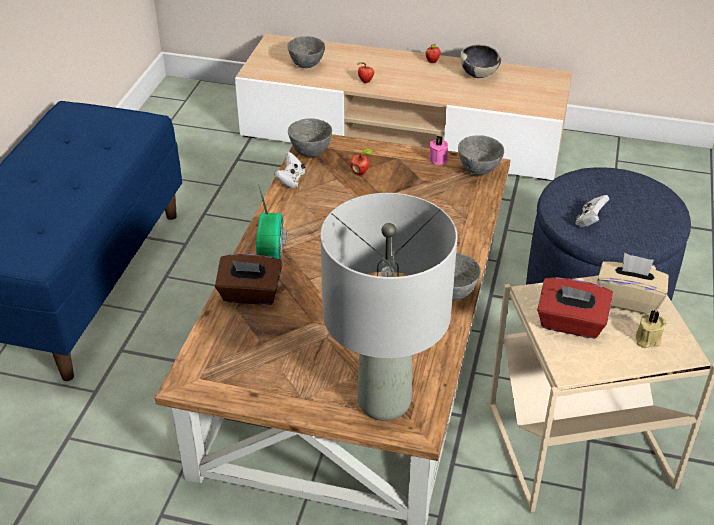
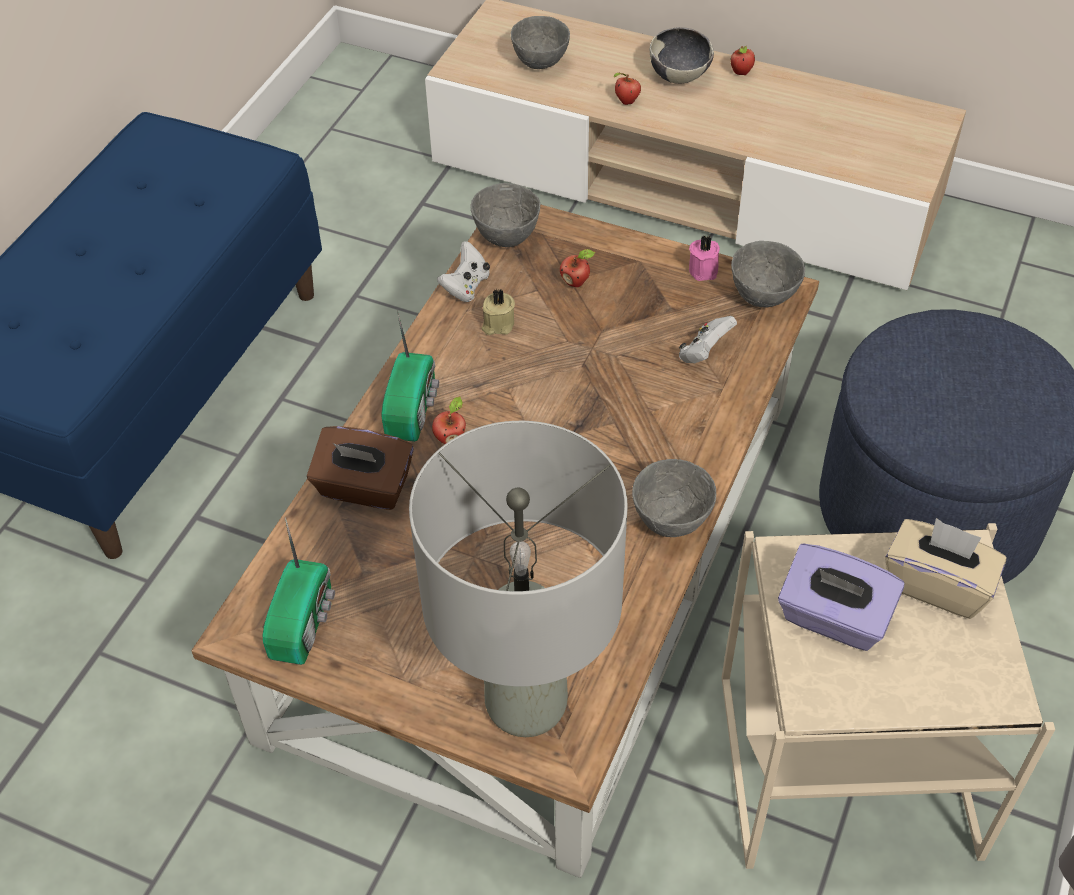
camera: 10 degrees right, 10 degrees up
bowl [460,45,501,78] -> bowl moved to [650,27,714,84]
red tissue box [537,277,613,339] -> purple tissue box [778,544,905,651]
white game controller [576,195,609,227] -> white game controller moved to [679,316,737,363]
beige candle [636,310,666,348] -> beige candle moved to [481,288,515,335]
none -> radio [263,517,335,665]
none -> apple [432,397,466,444]

